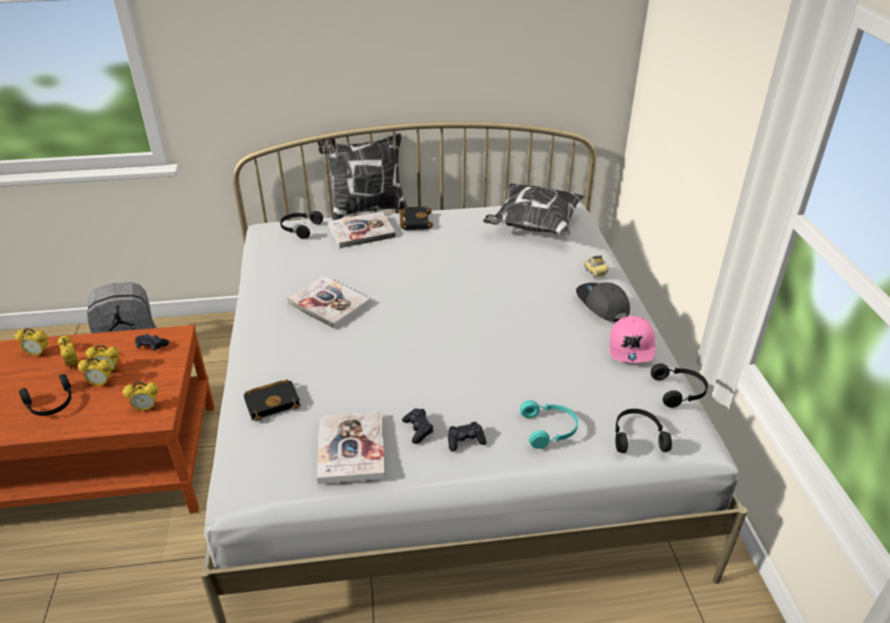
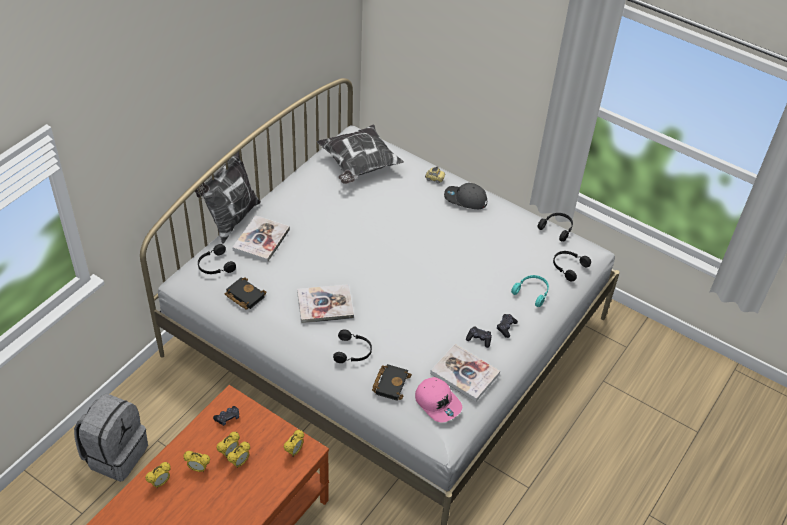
camera: 50 degrees left, 10 degrees up
black headphones [19,374,72,416] -> black headphones moved to [333,329,372,363]
black book [400,207,433,230] -> black book moved to [225,277,267,310]
pink cap [610,316,655,363] -> pink cap moved to [415,377,462,423]

